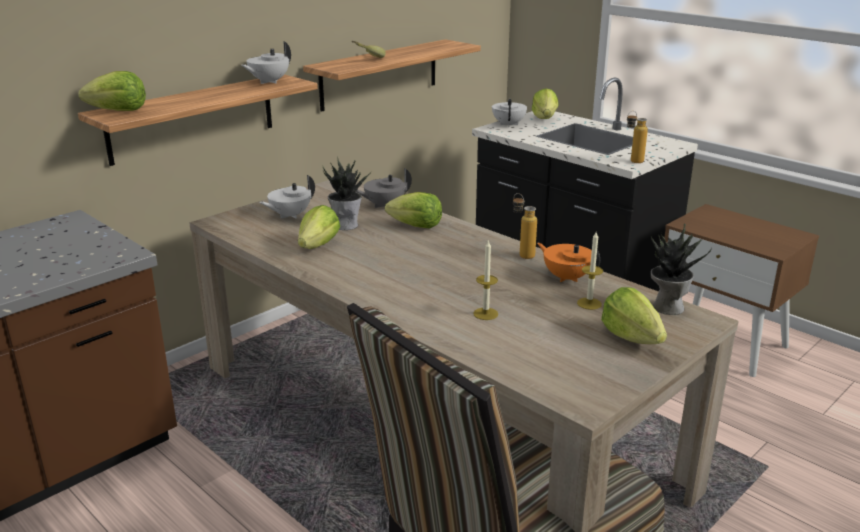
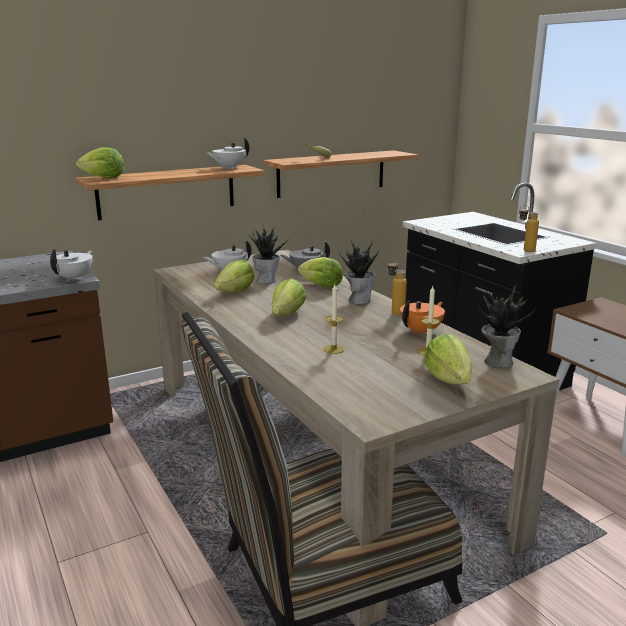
camera: 15 degrees right, 5 degrees down
white teapot [492,99,527,127] -> white teapot moved to [50,249,93,281]
lettuce [532,88,559,119] -> lettuce moved to [272,279,307,316]
orange teapot [537,243,600,282] -> orange teapot turned 75 degrees clockwise [400,301,445,335]
none -> potted plant [338,240,379,304]

